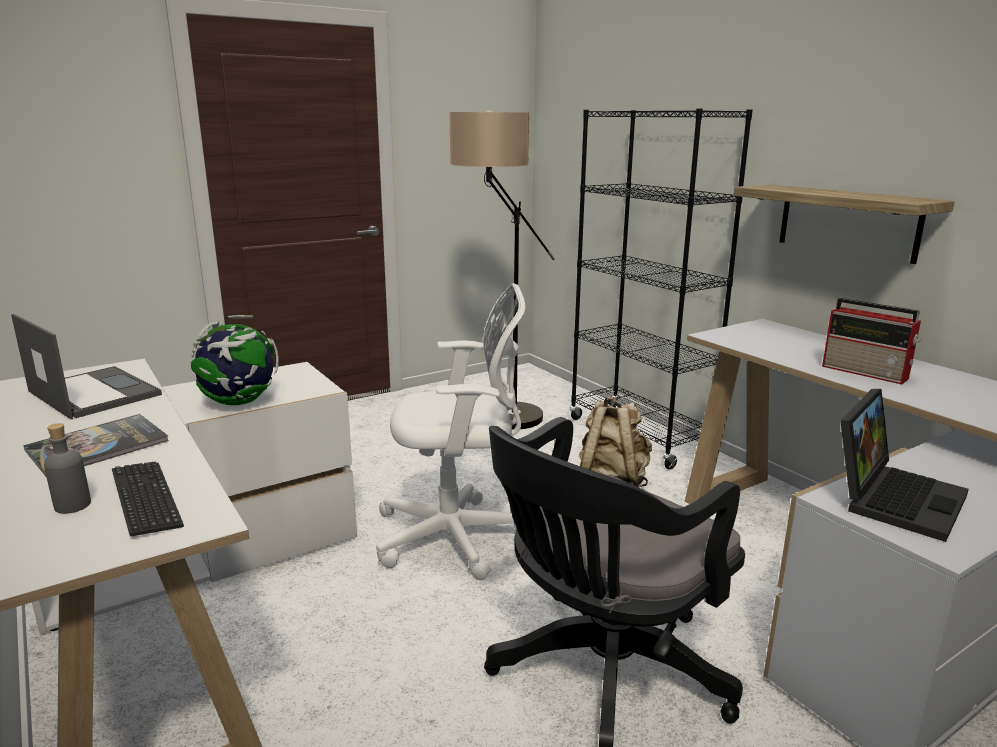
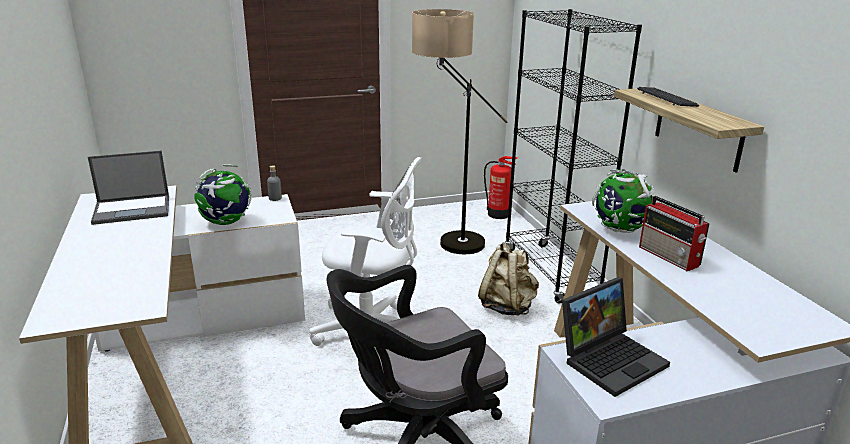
camera: 15 degrees right, 5 degrees up
laptop [11,314,162,419] -> laptop turned 105 degrees clockwise [88,150,169,225]
book [23,414,169,478] -> none
grey bottle [44,423,91,514] -> grey bottle moved to [267,165,282,201]
keyboard [112,461,184,537] -> keyboard moved to [637,87,699,107]
none -> fire extinguisher [484,156,518,219]
none -> globe [592,169,655,233]

